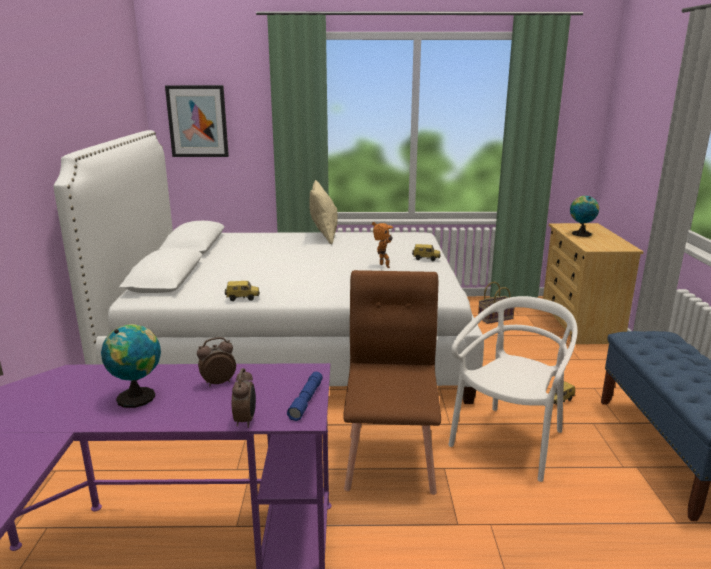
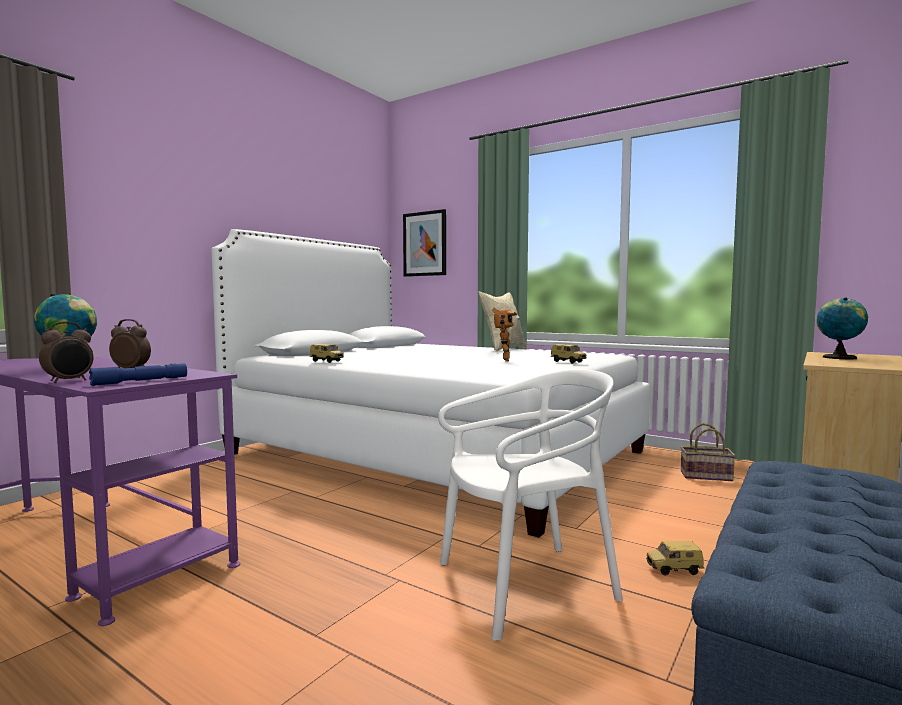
camera: 35 degrees right, 15 degrees down
brown chair [343,270,441,495] -> none

